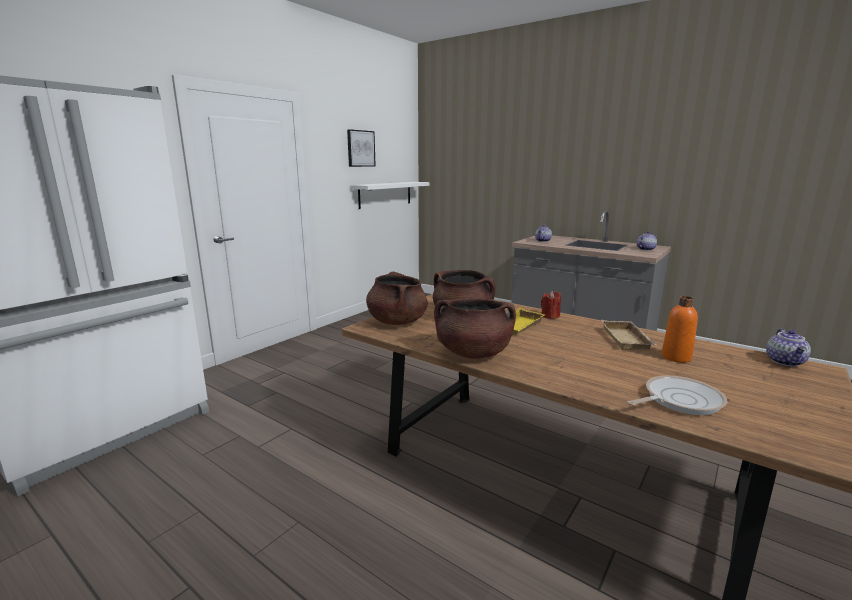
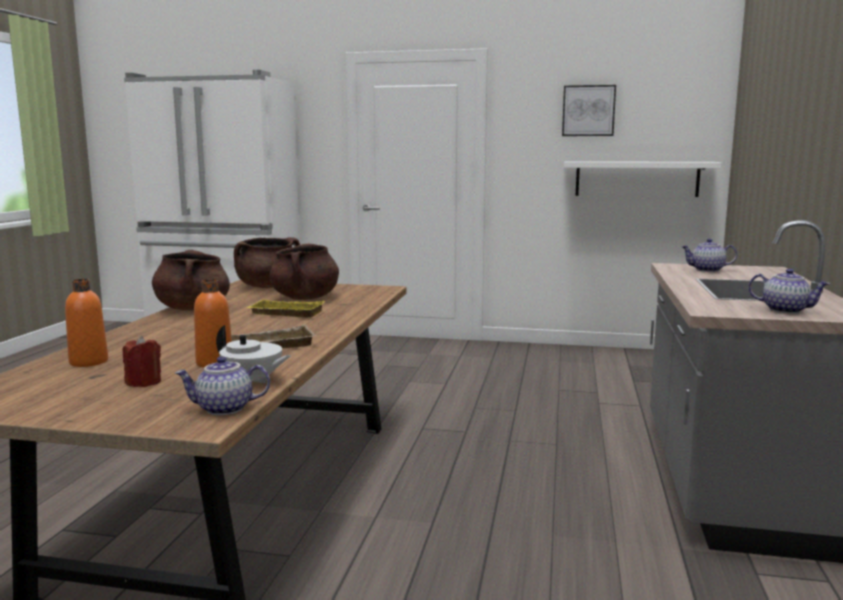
camera: 65 degrees right, 5 degrees down
red candle [541,291,561,319] -> red candle moved to [122,335,161,387]
frying pan [628,376,727,415] -> orange bottle [65,279,108,367]
none -> white teapot [216,325,291,383]

